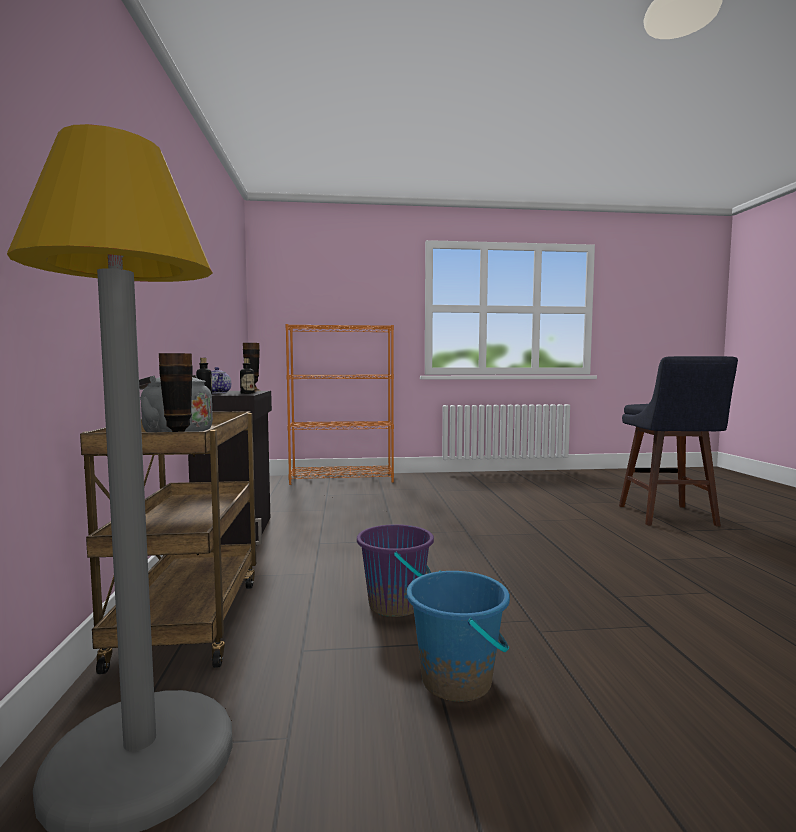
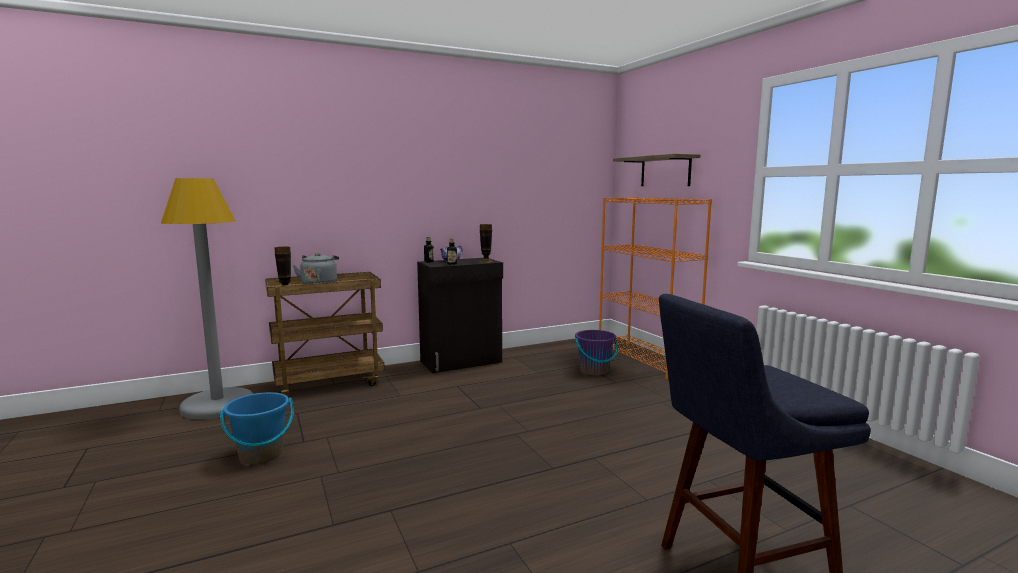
camera: 70 degrees right, 5 degrees up
purple bucket [357,524,434,617] -> purple bucket moved to [575,330,618,376]
none -> shelf [613,154,700,186]

